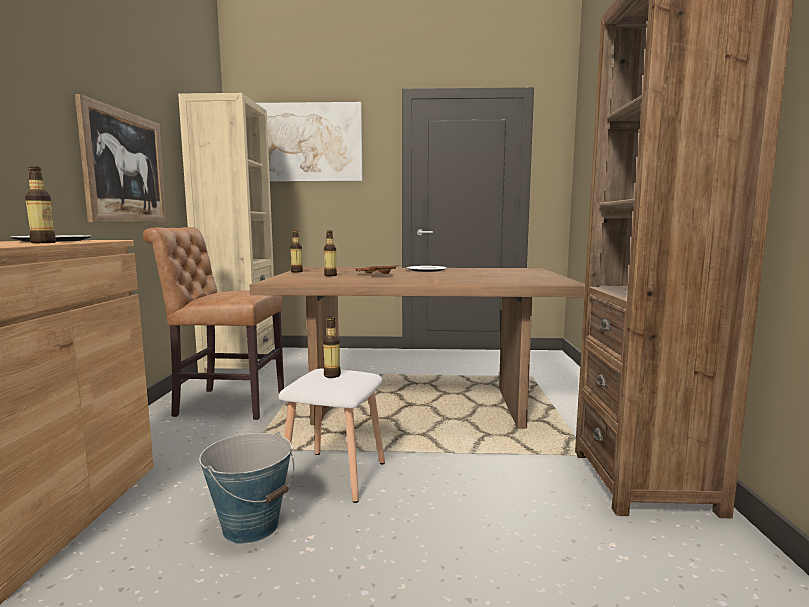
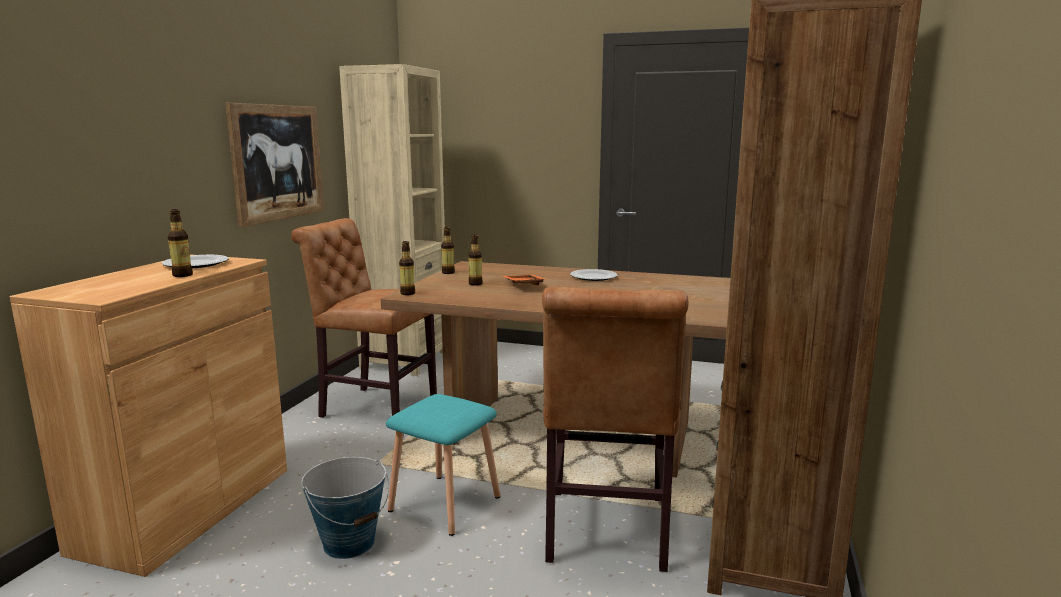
camera: 15 degrees right, 5 degrees up
picture [257,102,363,181] -> none
white stool [278,369,385,503] -> turquoise stool [386,394,500,536]
bottle [323,316,341,378] -> bottle moved to [399,241,415,295]
none -> brown chair [542,287,689,572]

